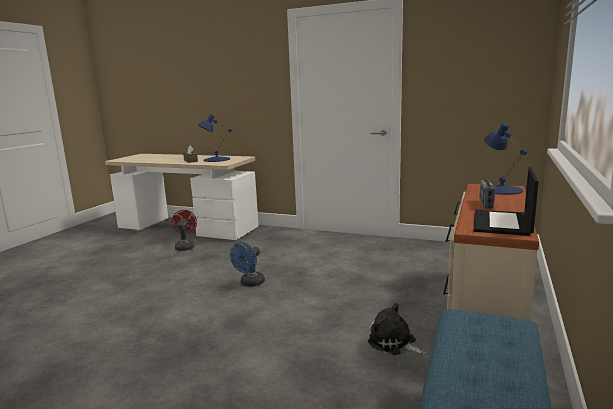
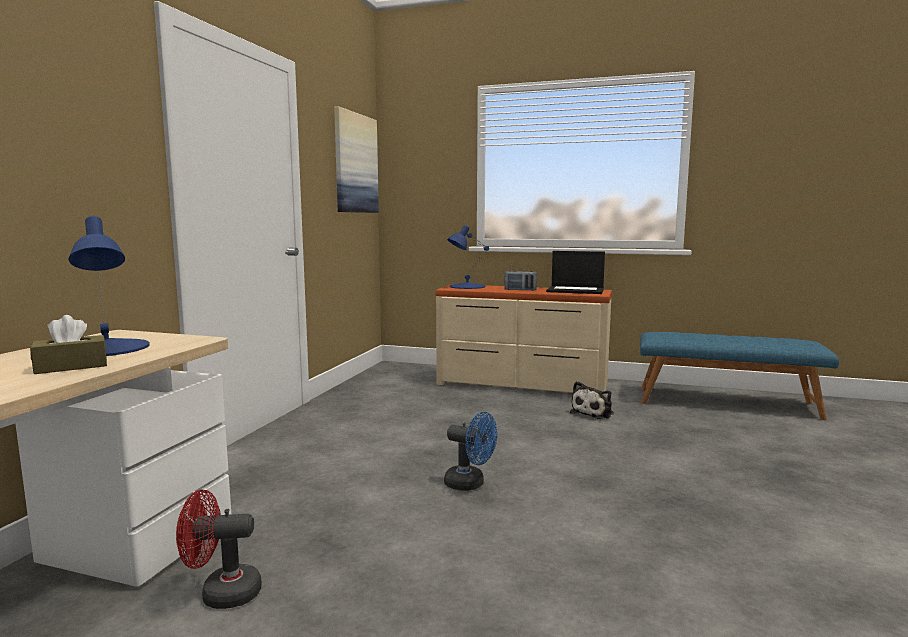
camera: 95 degrees left, 5 degrees down
none -> picture [334,106,379,213]

